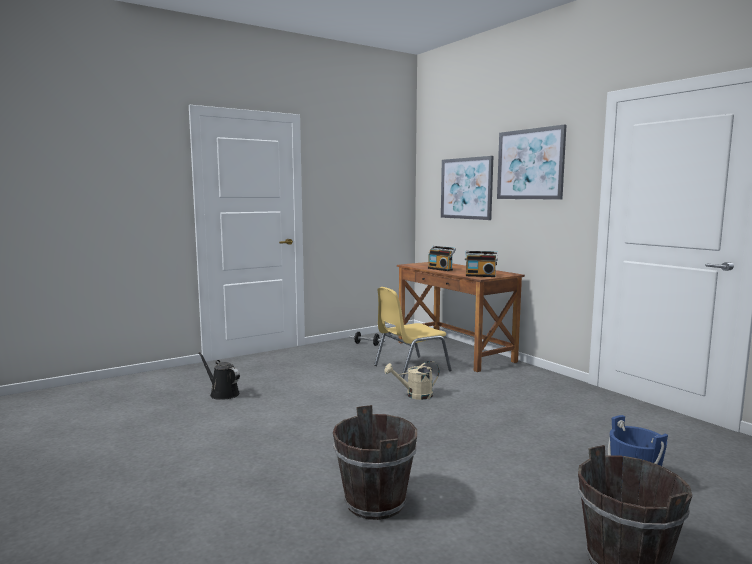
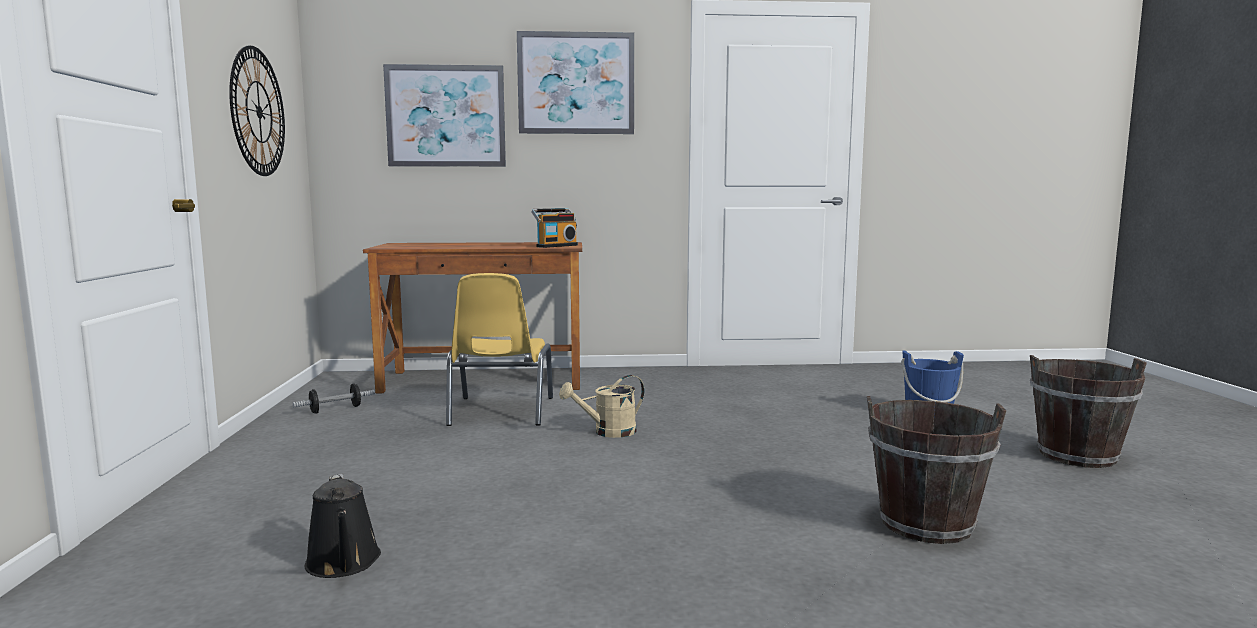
camera: 60 degrees left, 0 degrees up
black watering can [198,352,240,400] -> black watering can turned 90 degrees counterclockwise [305,474,381,578]
beige watering can [384,361,439,400] -> beige watering can turned 45 degrees clockwise [559,375,644,438]
radio [428,246,456,271] -> none
none -> wall clock [229,46,285,176]

